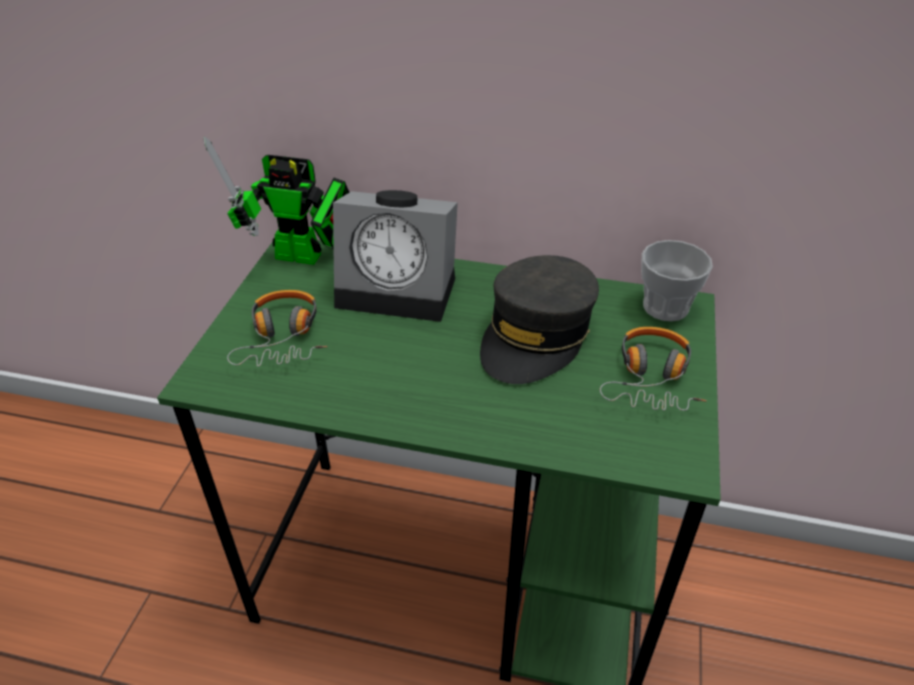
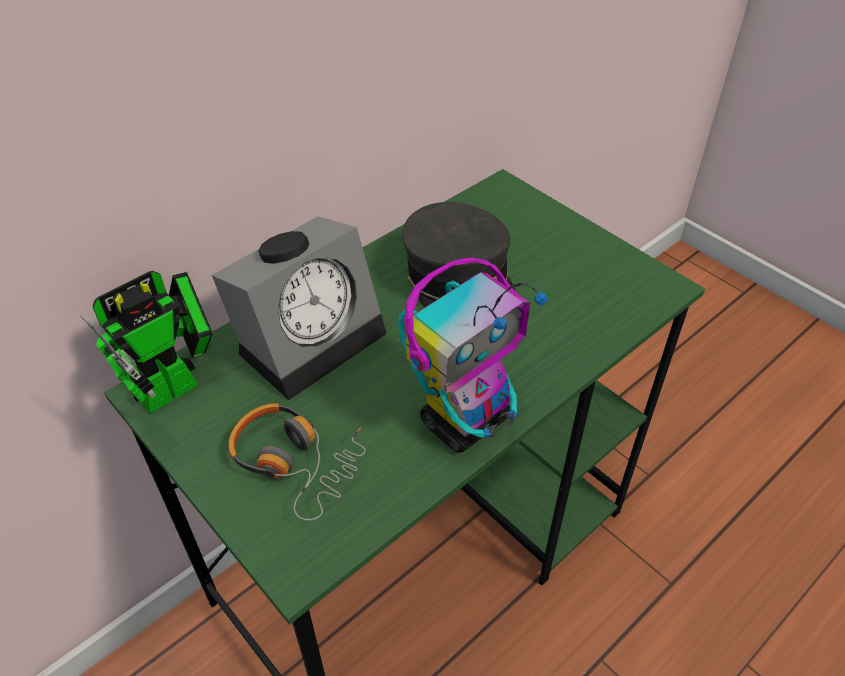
camera: 55 degrees left, 5 degrees up
headphones [600,327,707,411] -> none
cup [641,240,713,321] -> none
none -> toy robot [398,258,548,453]

